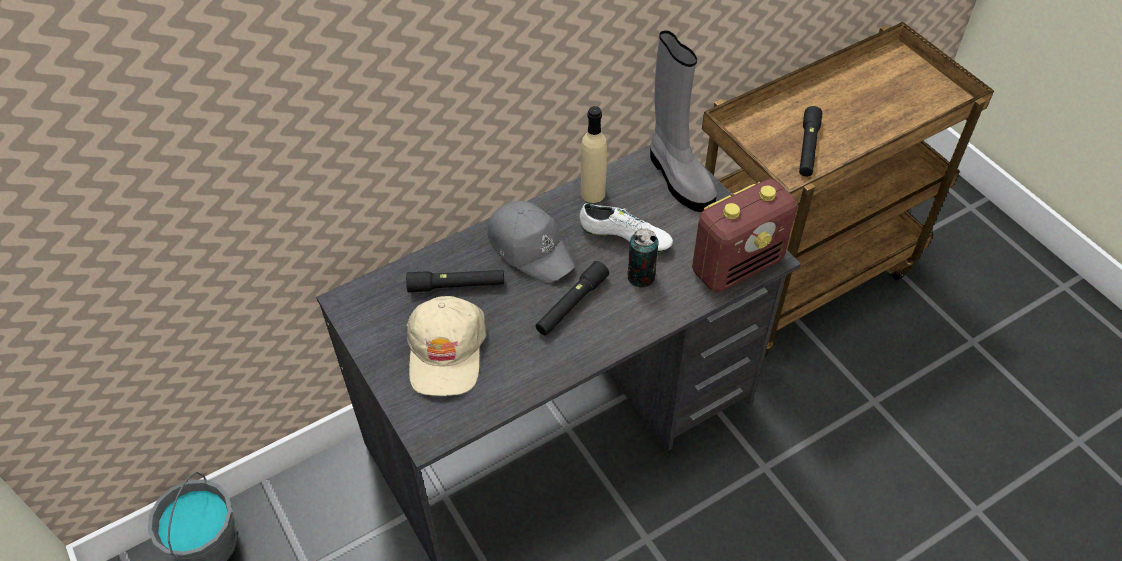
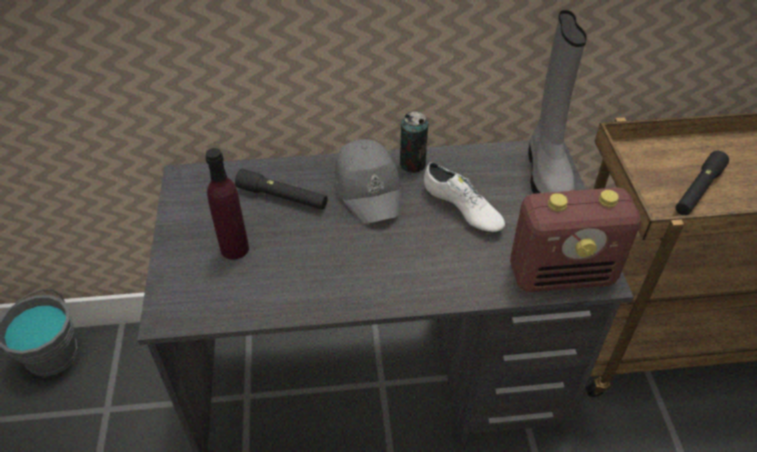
camera: 25 degrees right, 5 degrees down
beige cap [406,296,486,396] -> purple bottle [205,148,249,260]
black flashlight [536,261,609,336] -> none
beige bottle [581,106,607,203] -> none
can [627,228,658,288] -> can moved to [400,111,428,173]

